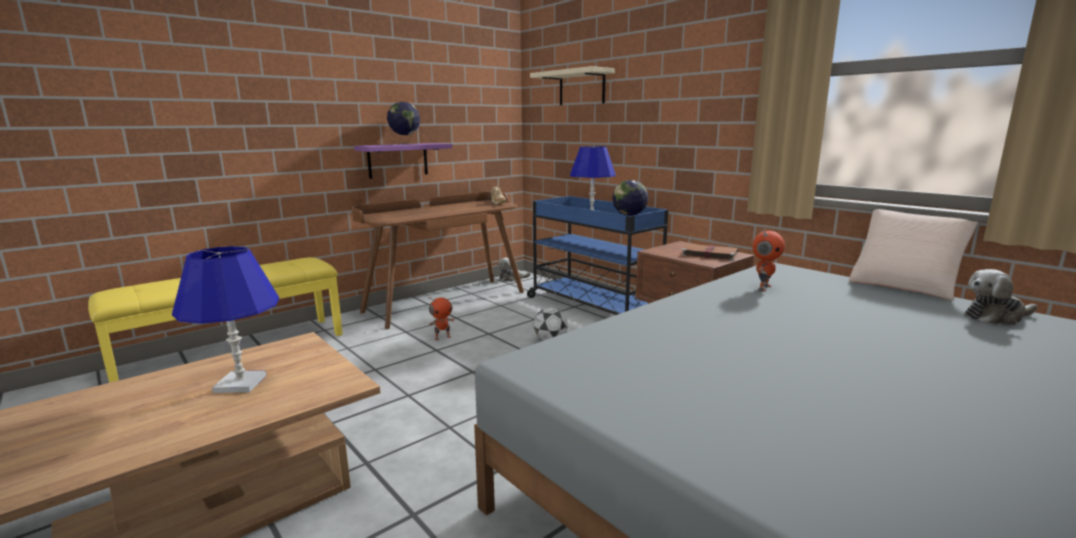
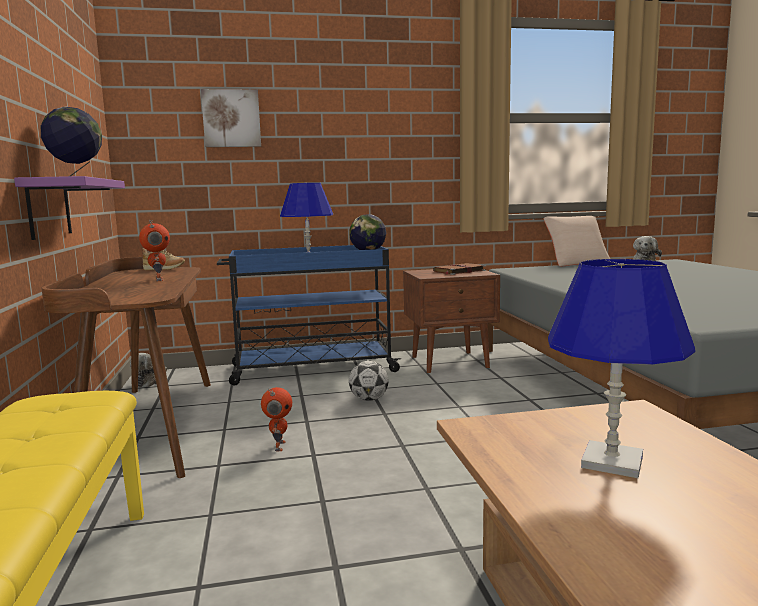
camera: 60 degrees left, 5 degrees down
beige shelf [530,66,615,105] -> picture [201,89,261,147]
toy robot [752,229,785,291] -> toy robot moved to [139,219,170,281]

